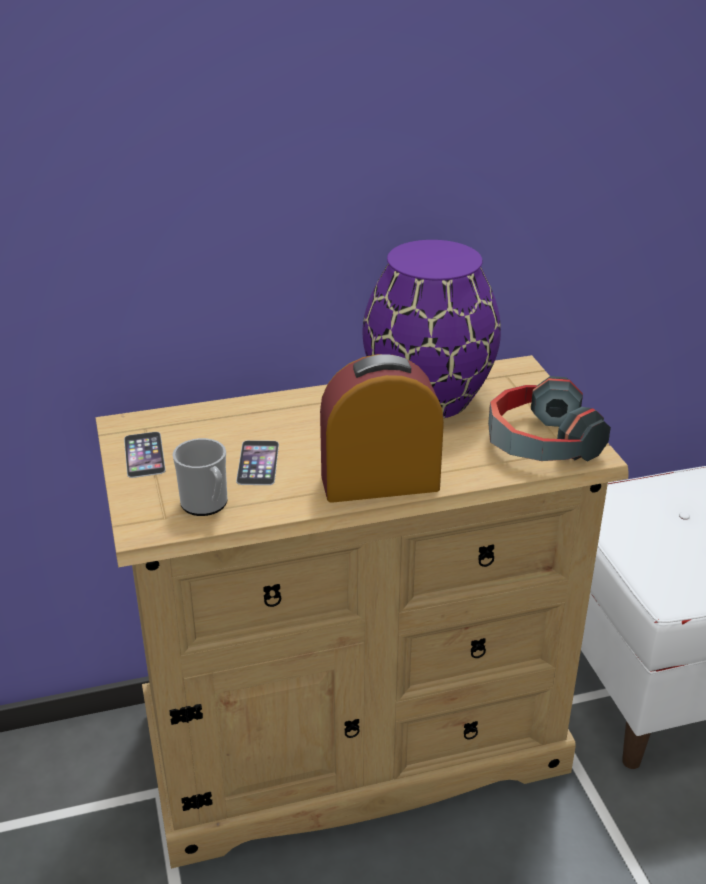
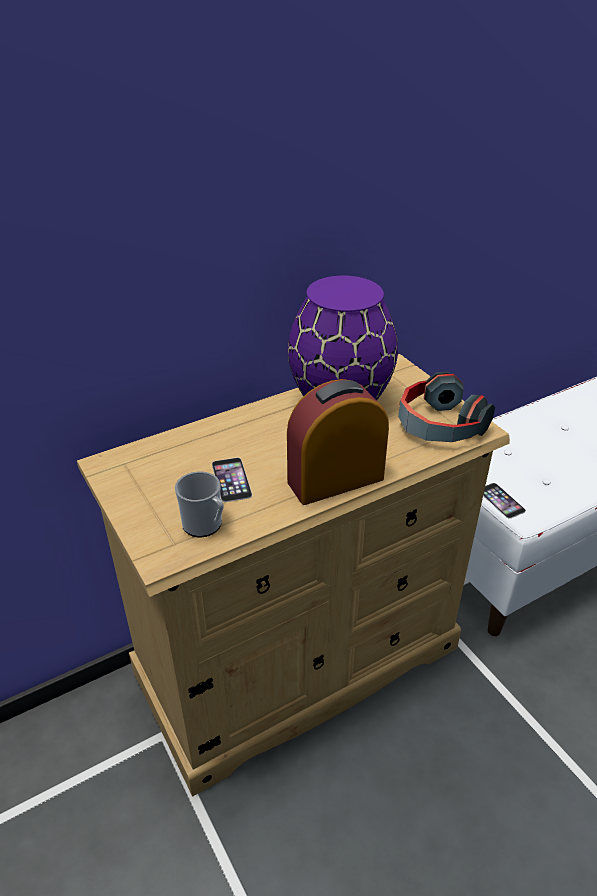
camera: 15 degrees left, 5 degrees up
phone [124,432,166,478] -> phone moved to [483,483,526,519]

